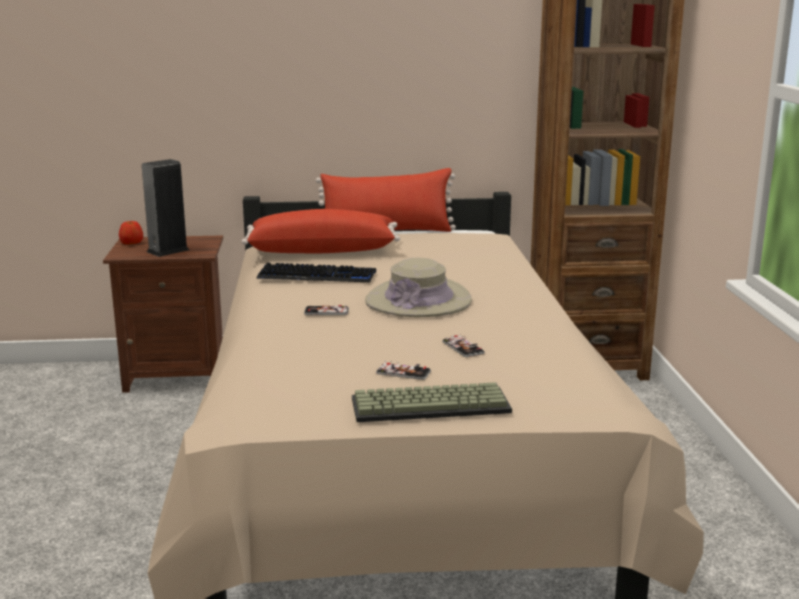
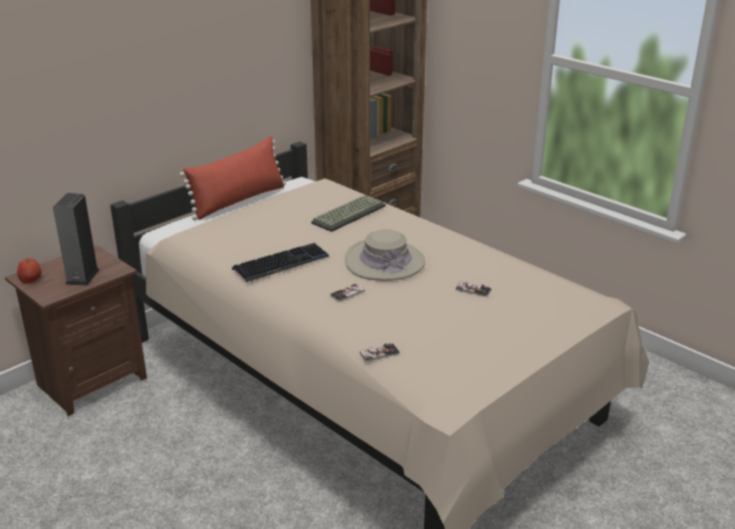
camera: 40 degrees left, 10 degrees up
red pillow [241,209,400,253] -> none
keyboard [352,382,512,422] -> keyboard moved to [311,195,386,232]
phone [376,361,431,380] -> phone moved to [359,343,400,362]

